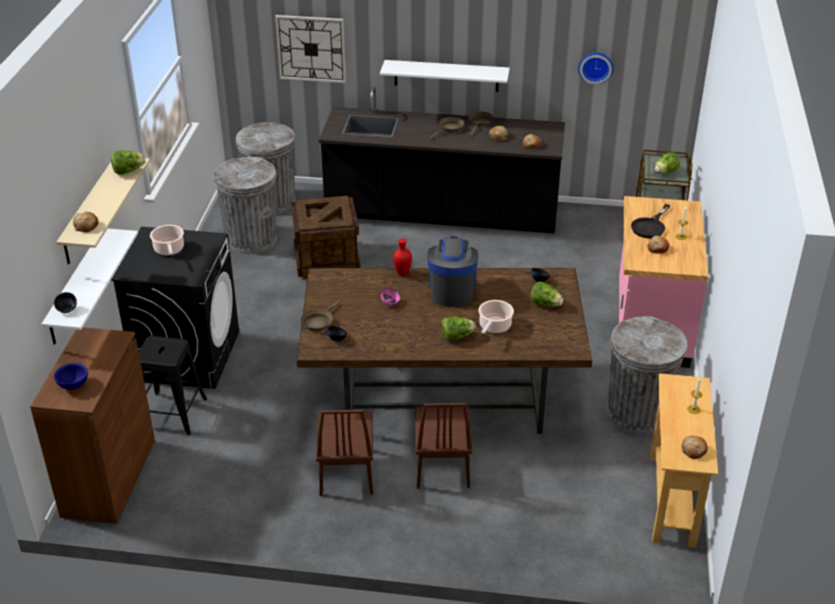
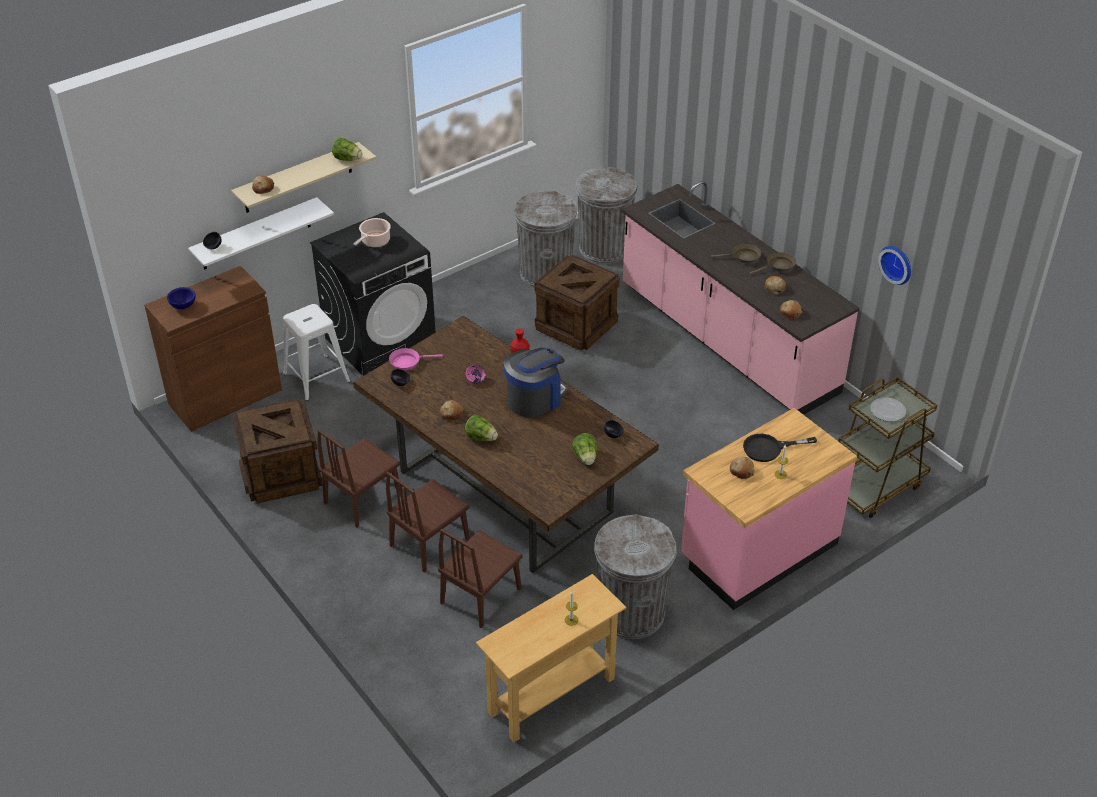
camera: 45 degrees right, 5 degrees up
black stool [138,336,207,435] -> white stool [283,304,351,401]
wall clock [275,15,346,83] -> none
brown frying pan [301,301,341,331] -> pink frying pan [389,348,443,370]
black counter [319,87,565,234] -> pink counter [621,181,860,415]
white shelf [380,60,510,92] -> none
cooking pot [478,300,514,334] -> none
lettuce [655,152,680,173] -> plate [870,397,906,422]
bread [681,436,708,459] -> bread moved to [440,400,464,421]
none -> crate [232,398,323,504]
none -> brown chair [438,529,523,629]

